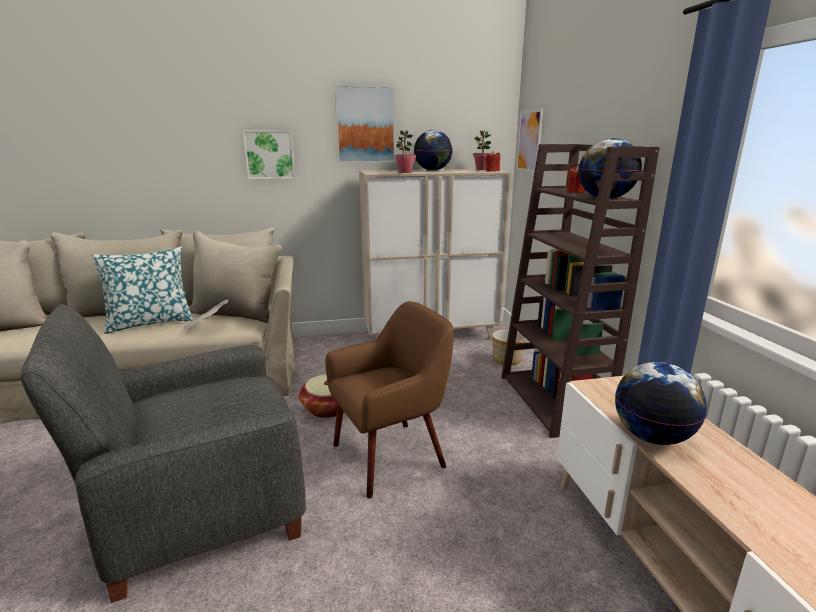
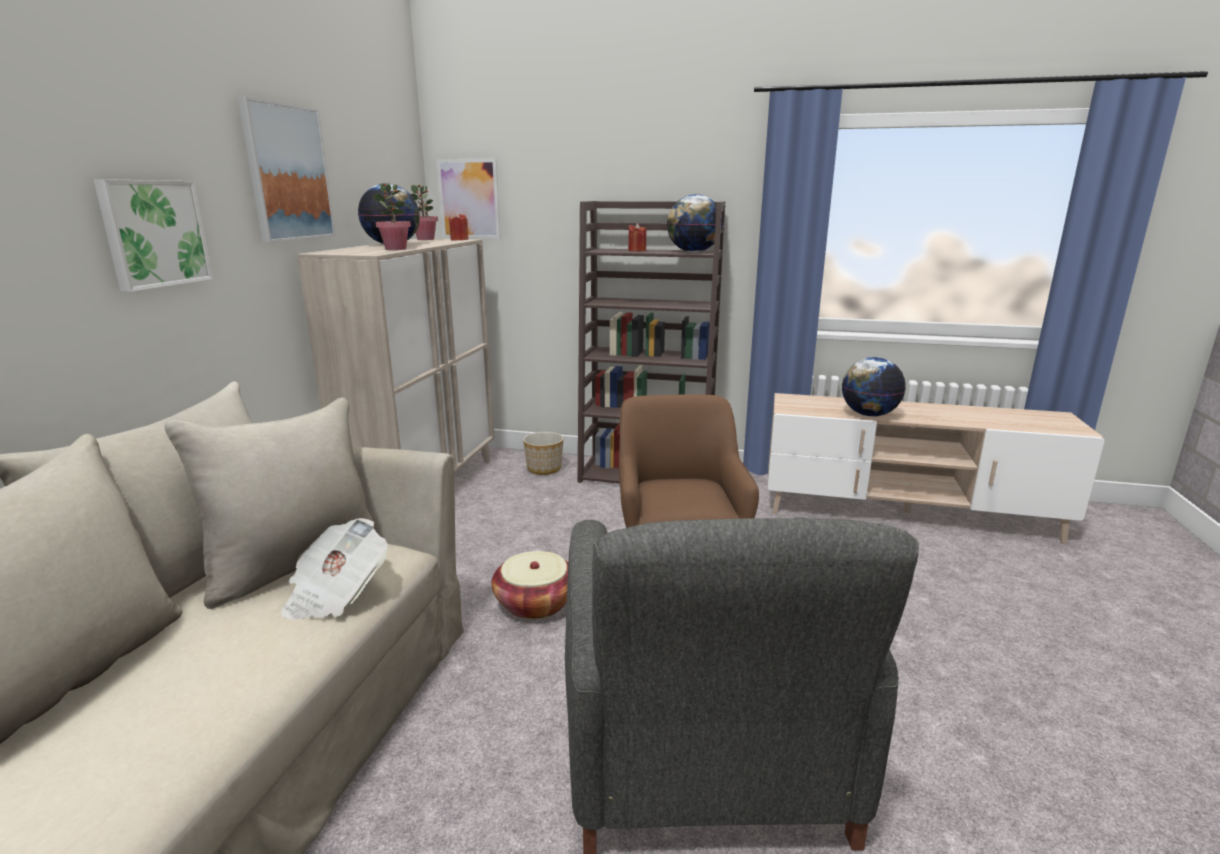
camera: 65 degrees left, 0 degrees up
pillow [91,247,194,334] -> none

